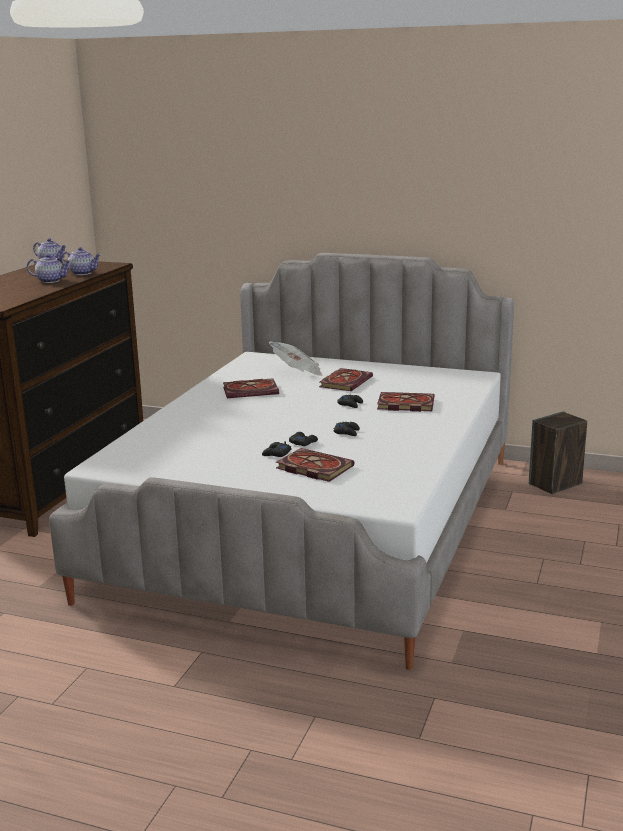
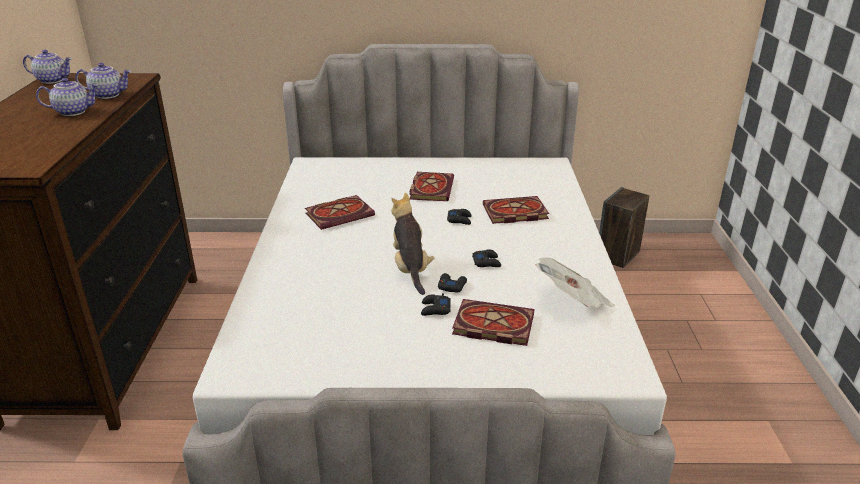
camera: 20 degrees left, 10 degrees up
newspaper [269,341,323,376] -> newspaper moved to [535,258,615,309]
none -> plush toy [391,193,434,295]

